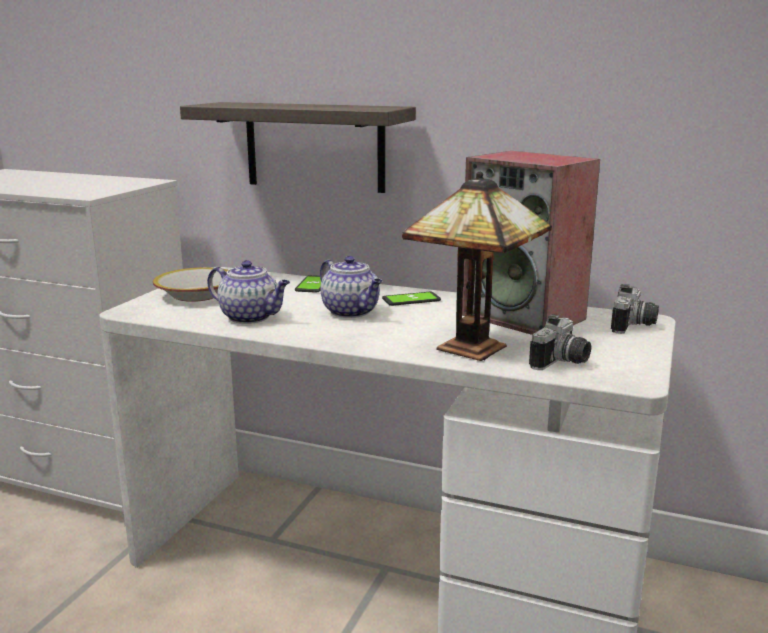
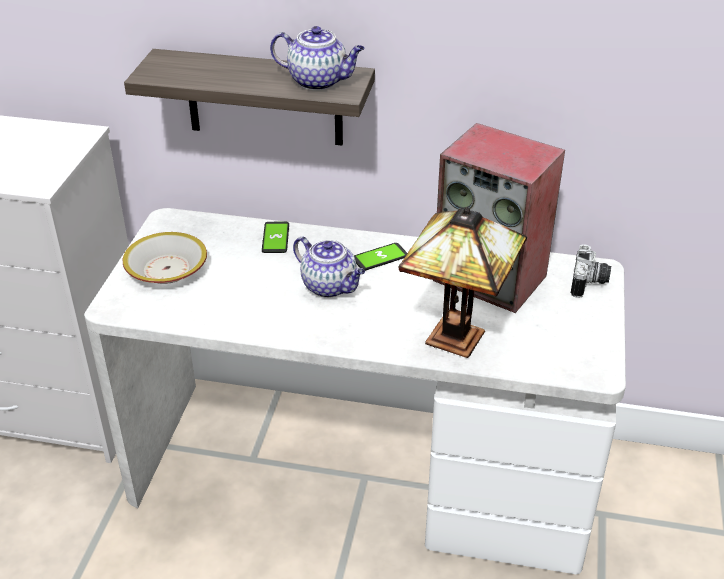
camera: 10 degrees left, 20 degrees up
teapot [207,260,290,324] -> teapot moved to [270,26,365,91]
camera [529,314,591,370] -> none

